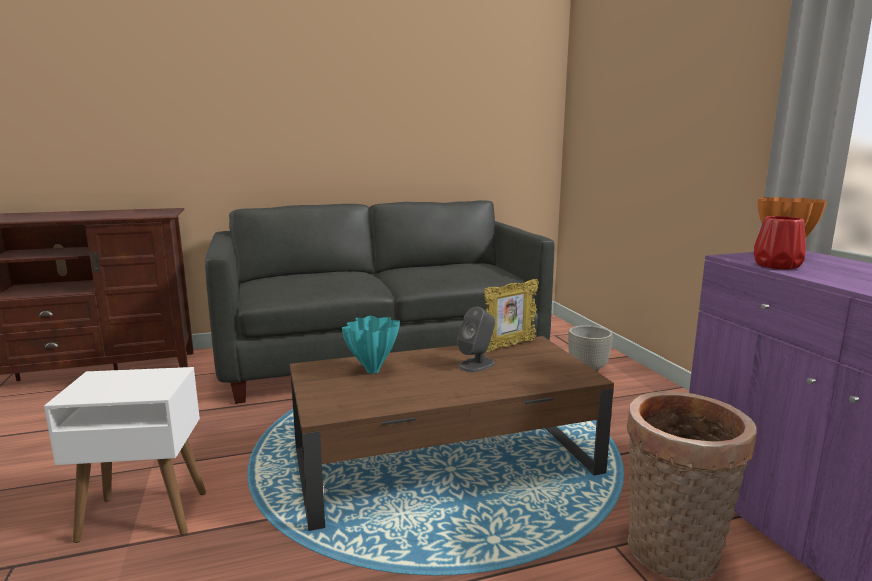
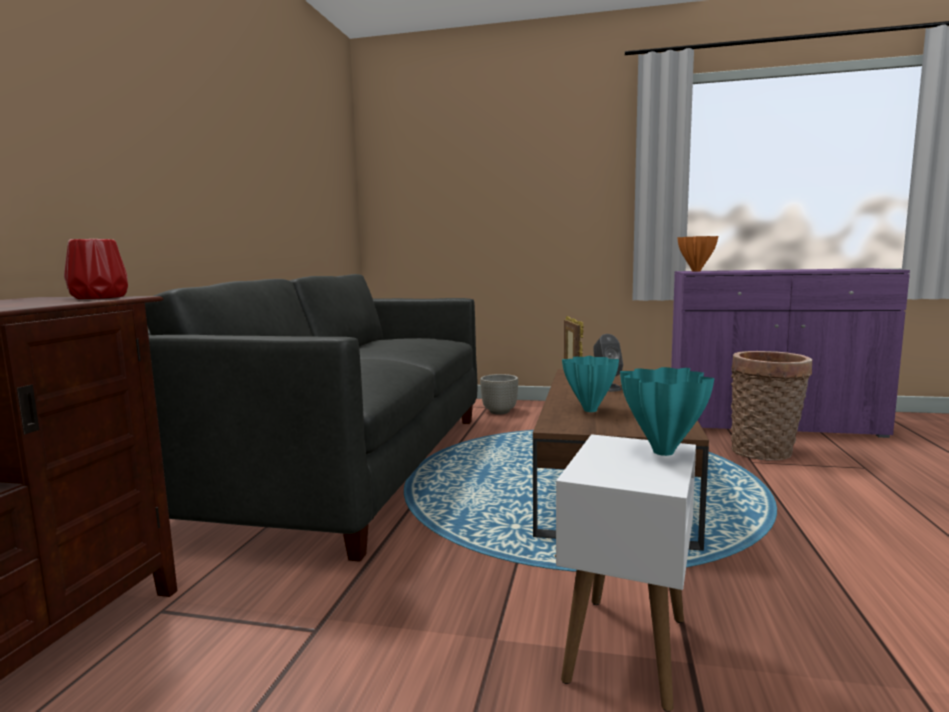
camera: 60 degrees left, 5 degrees down
red vase [754,216,806,270] -> red vase moved to [64,239,128,299]
none -> turquoise vase [620,367,715,456]

